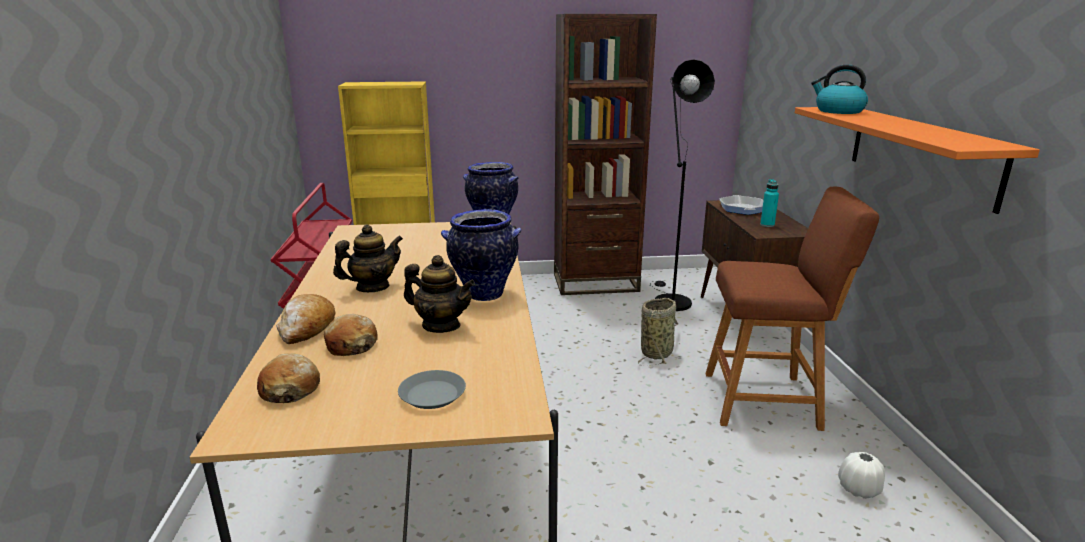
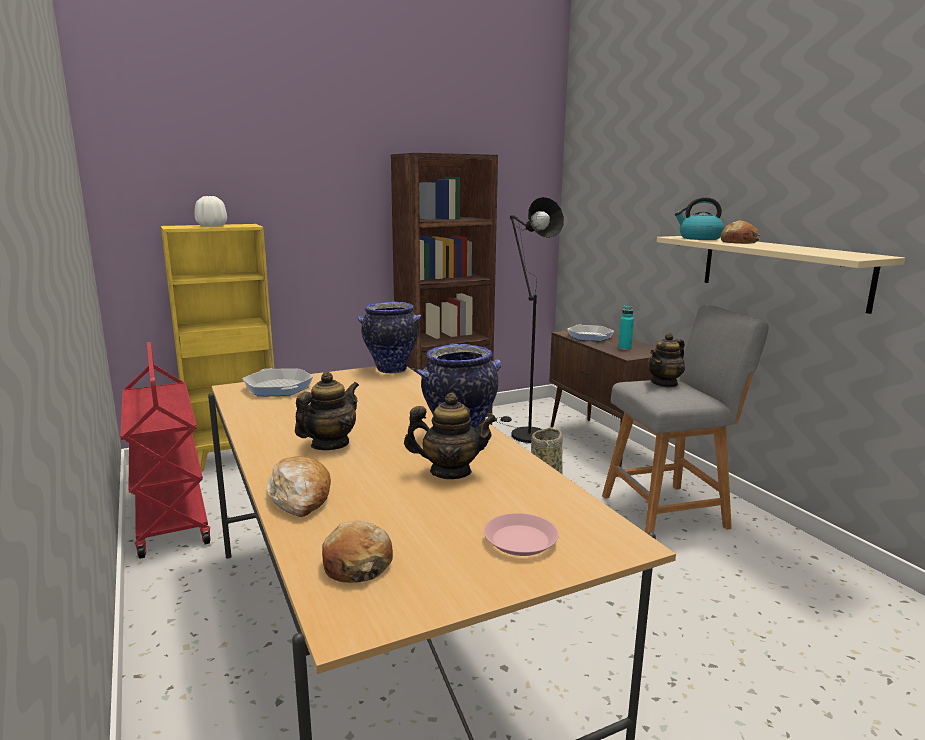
camera: 20 degrees left, 5 degrees down
bread [324,314,378,356] -> bread moved to [721,221,760,244]
grey plate [398,370,466,409] -> pink plate [484,513,559,556]
brown stool [706,187,879,431] -> grey stool [602,305,769,533]
orange shelf [795,107,1040,214] -> beige shelf [657,236,905,314]
white vase [838,452,885,499] -> white vase moved to [195,196,227,227]
none -> frying pan [242,368,313,396]
none -> teapot [648,333,685,388]

